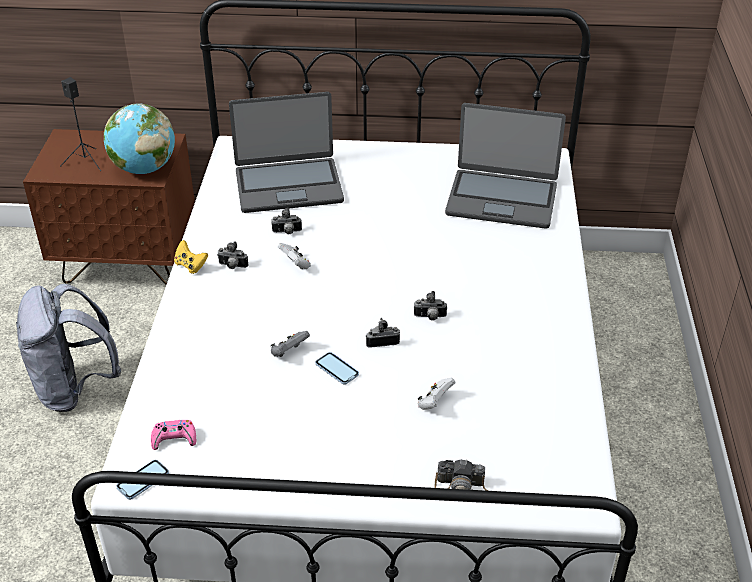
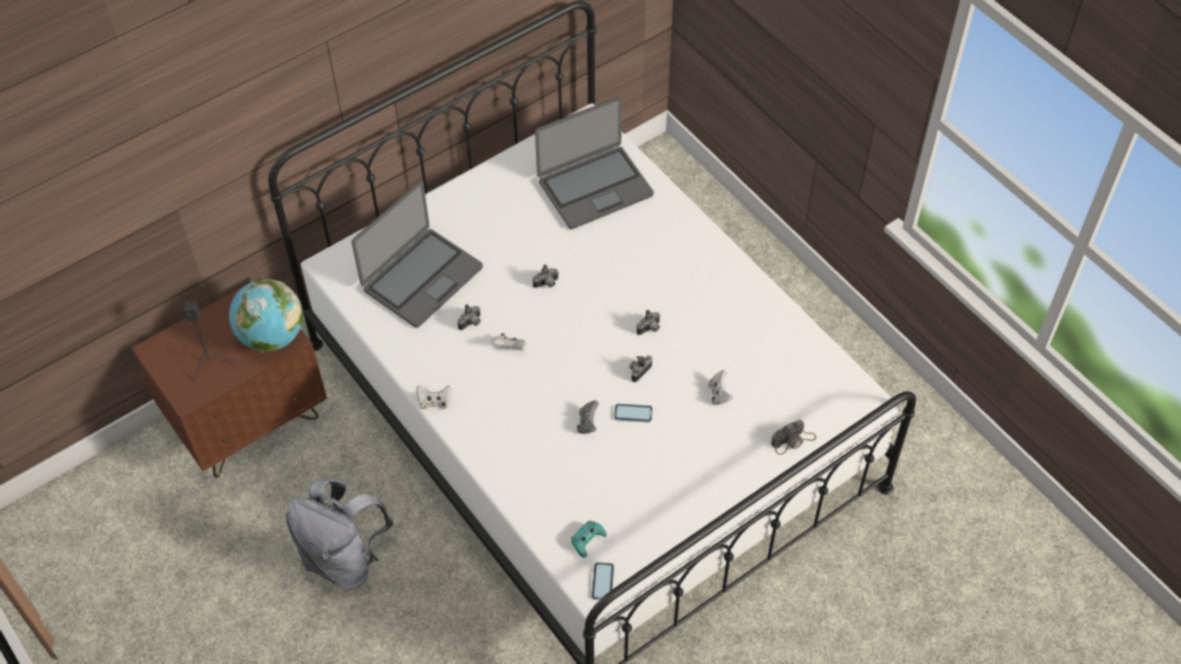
camera: 40 degrees left, 15 degrees up
pink game controller [151,420,196,450] -> turquoise game controller [571,521,607,558]
yellow game controller [174,240,208,274] -> white game controller [416,386,451,409]
camera [217,241,248,269] -> camera moved to [533,264,559,288]

